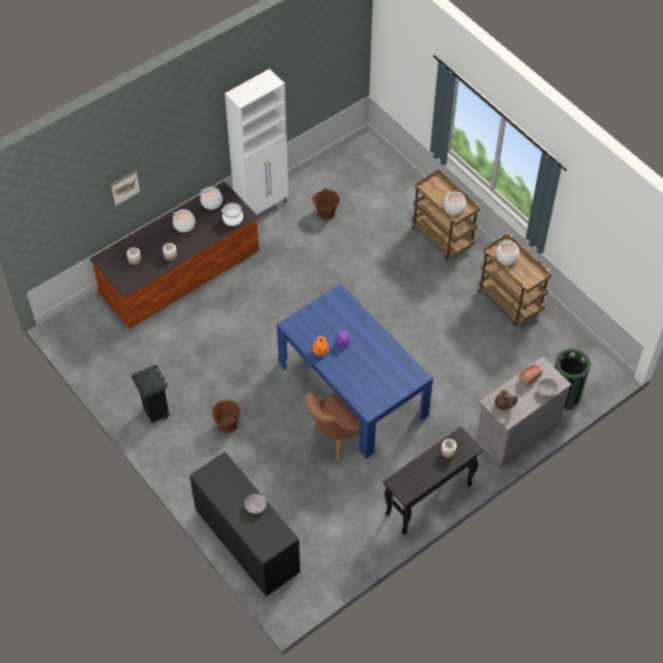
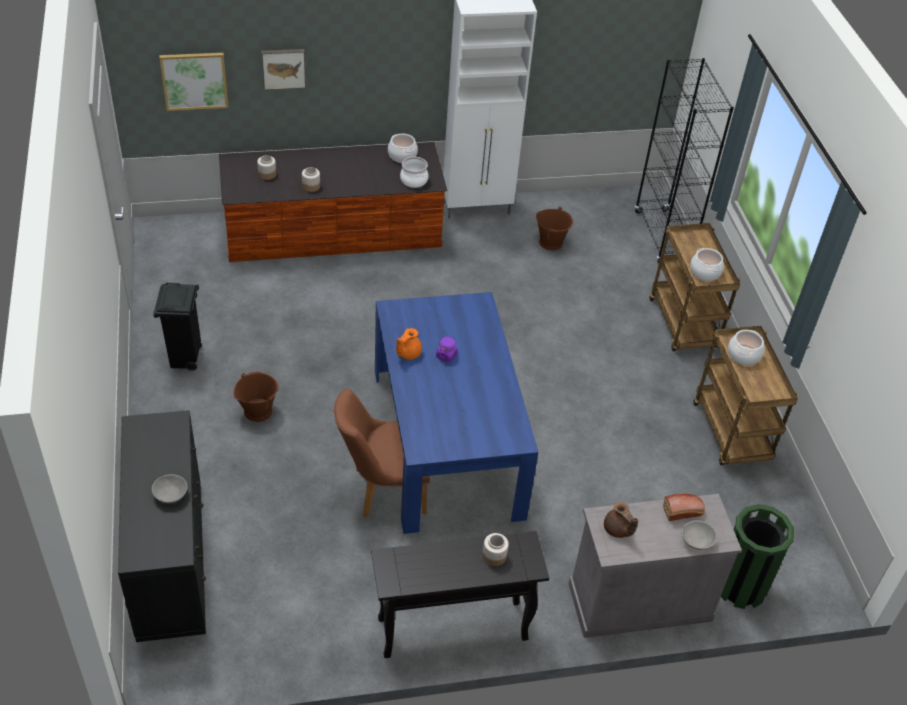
camera: 25 degrees right, 10 degrees down
cooking pot [172,209,195,232] -> none
none -> picture [159,53,228,111]
none -> black bookcase [635,58,734,264]

